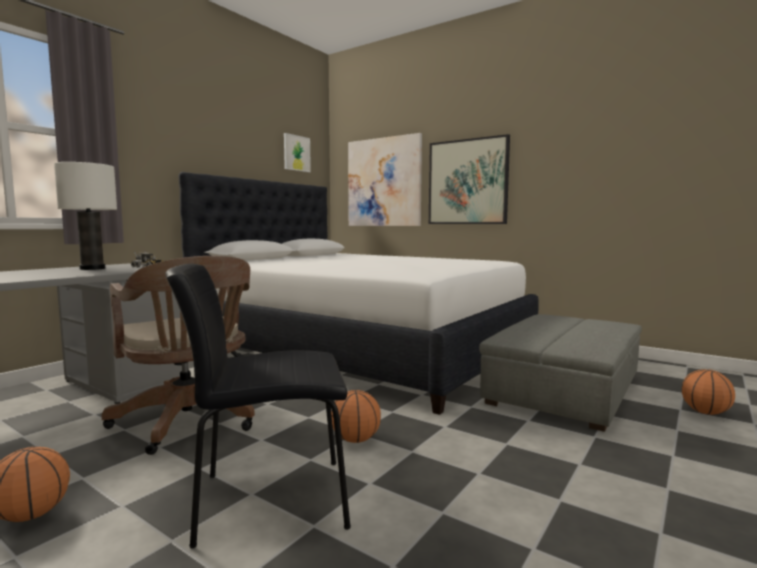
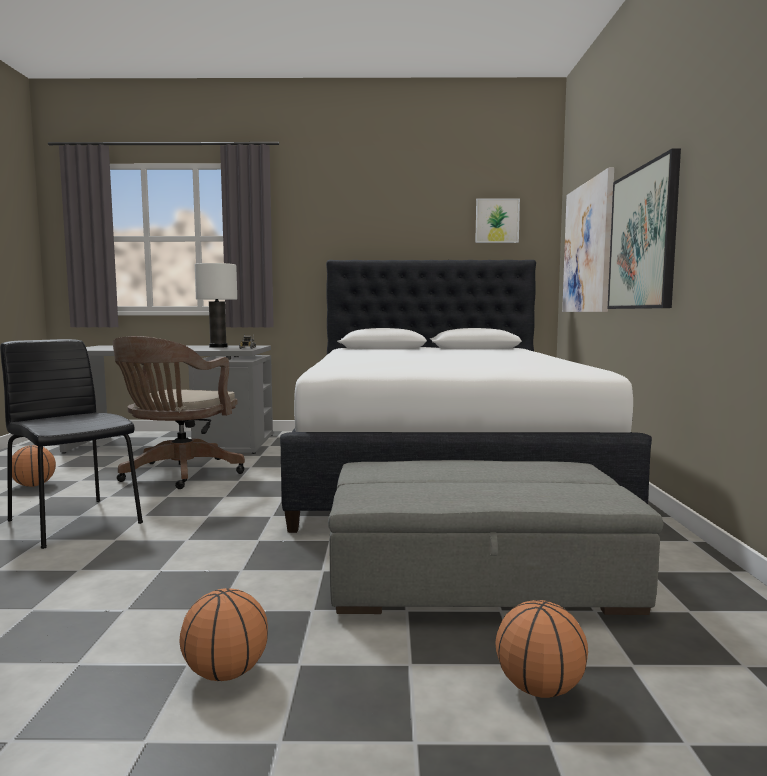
camera: 55 degrees right, 0 degrees up
basketball [331,390,381,443] -> basketball moved to [179,588,268,681]

